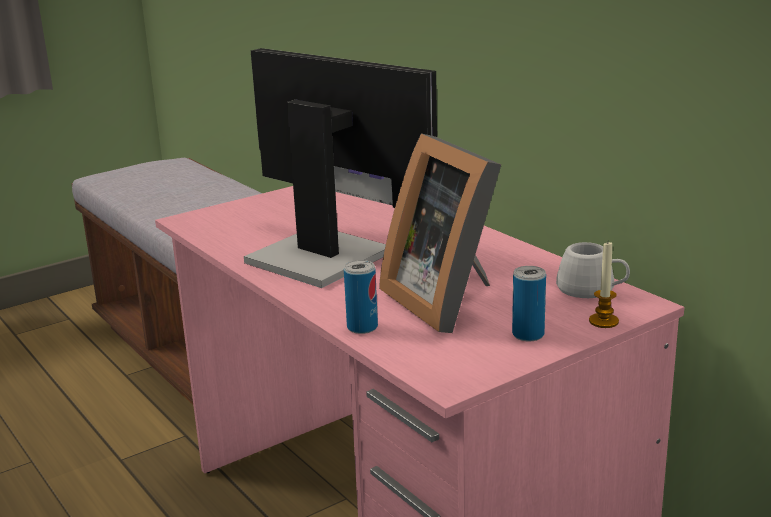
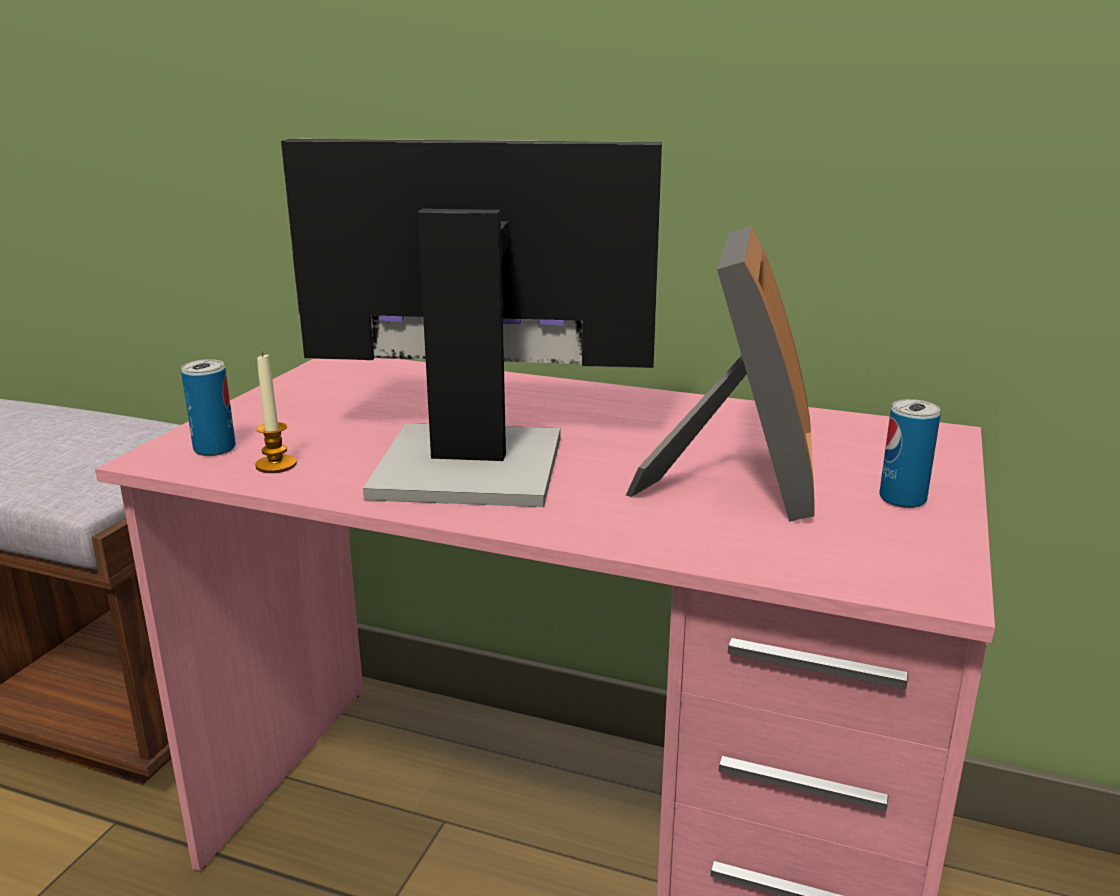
camera: 35 degrees left, 0 degrees up
can [344,260,378,334] -> can moved to [181,359,236,456]
picture frame [379,133,501,333] -> picture frame turned 105 degrees counterclockwise [626,226,815,522]
white mug [556,242,630,298] -> none
candle [589,242,619,328] -> candle moved to [255,352,297,473]

